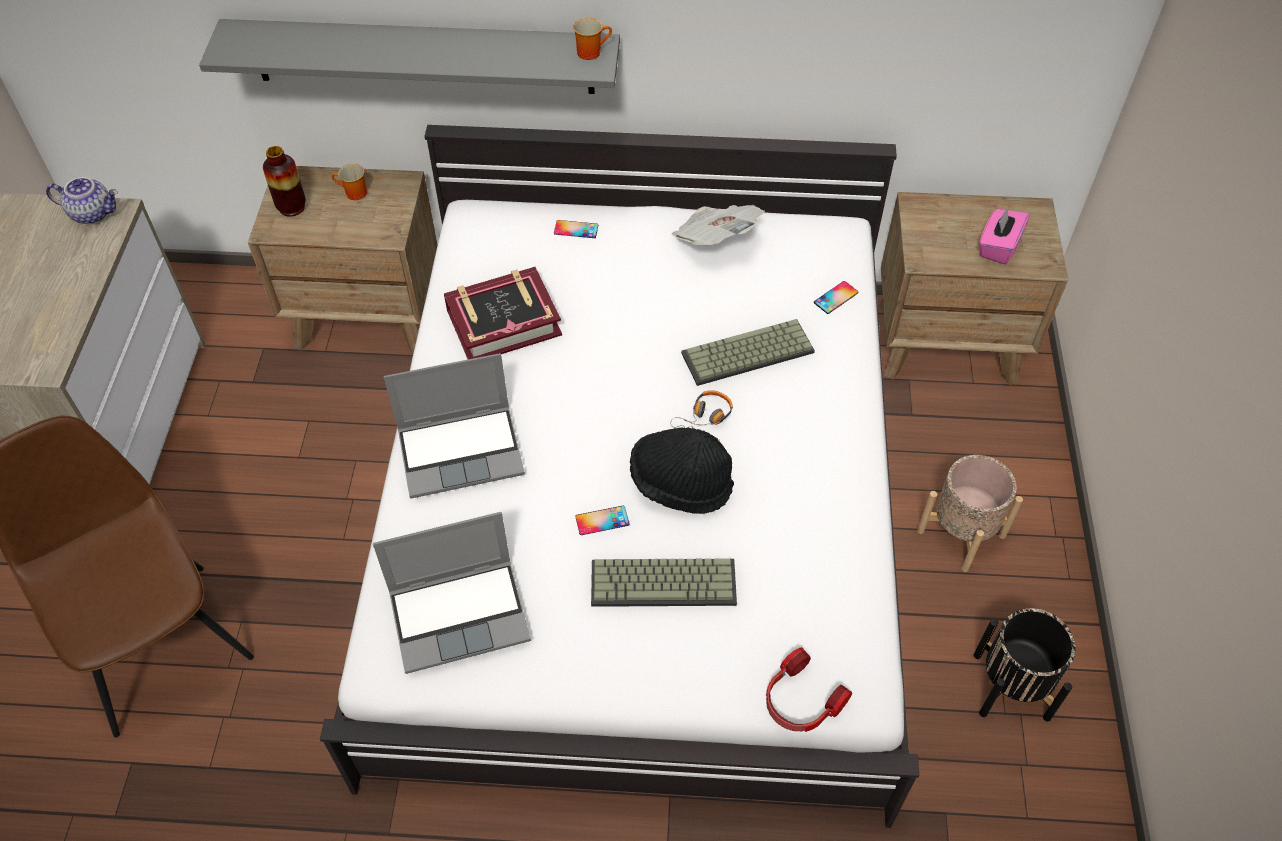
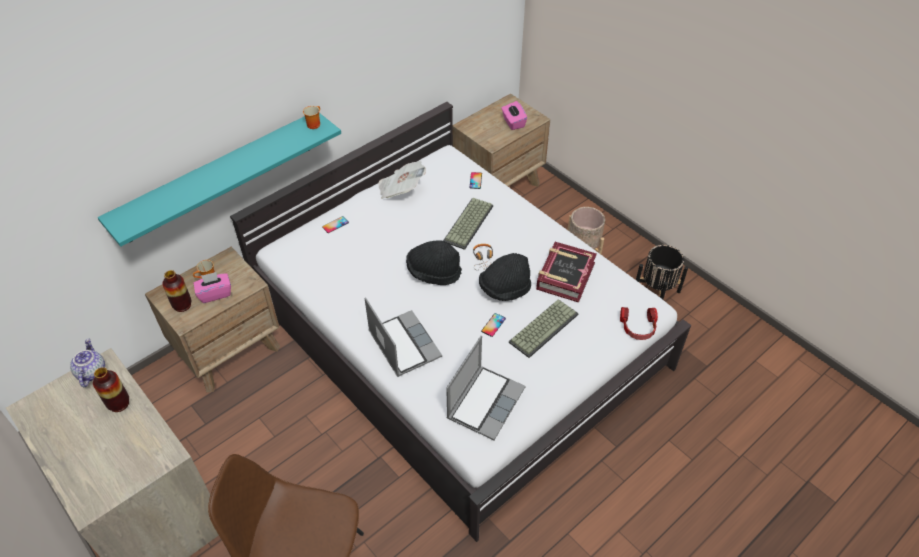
camera: 45 degrees left, 5 degrees down
teapot [46,177,118,224] -> teapot turned 60 degrees counterclockwise [70,338,105,387]
grey shelf [199,19,620,94] -> turquoise shelf [98,113,341,247]
laptop [384,353,525,498] -> laptop turned 60 degrees counterclockwise [365,297,442,377]
book [444,267,562,359] -> book moved to [536,242,597,303]
none -> vase [93,367,129,412]
none -> pink tissue box [194,272,231,303]
none -> black hat [406,241,462,285]

